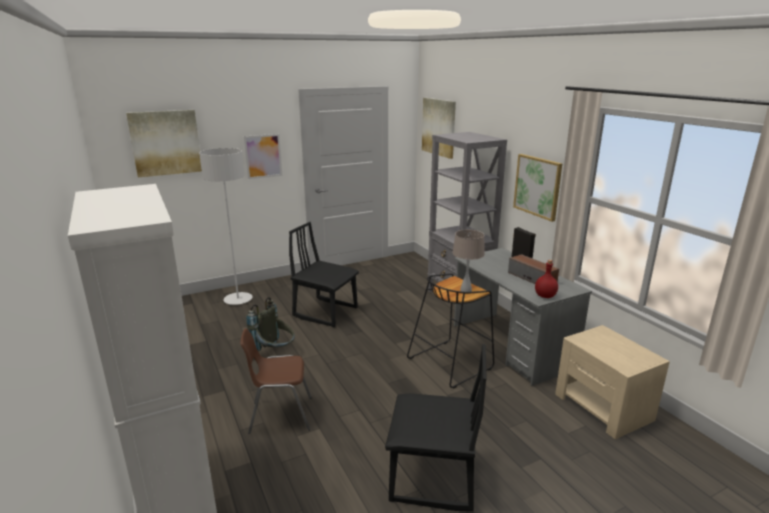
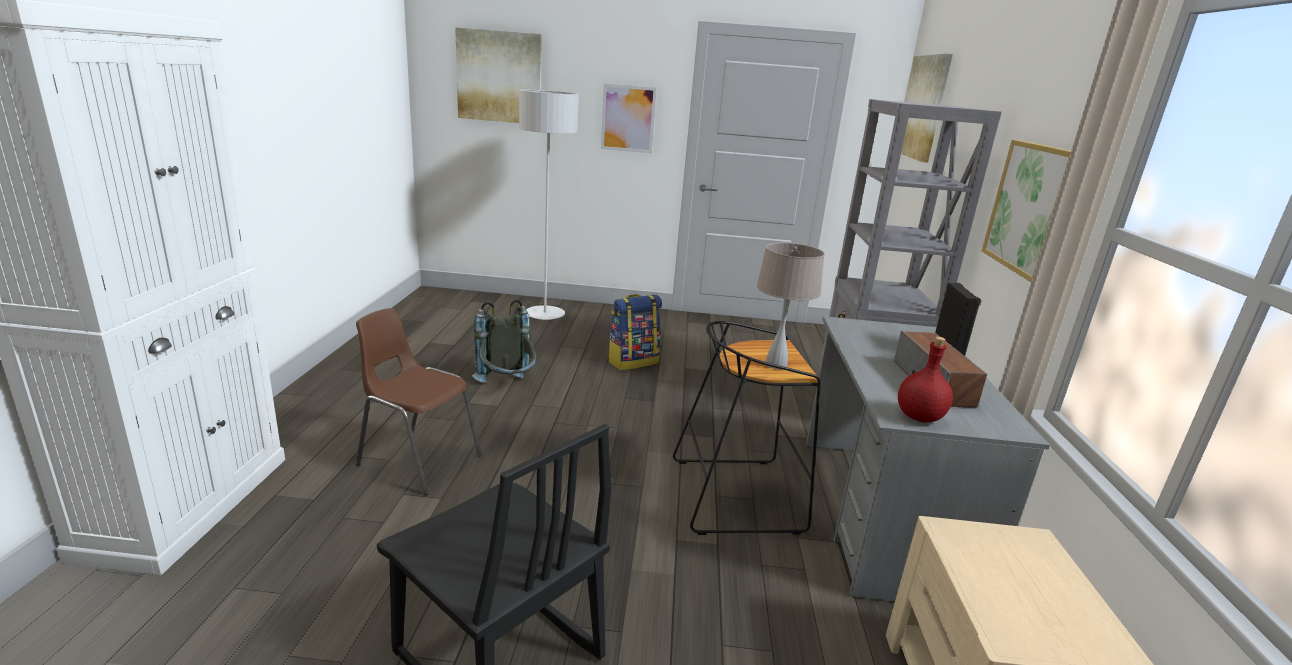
camera: 30 degrees right, 0 degrees up
black chair [289,222,359,327] -> backpack [608,294,662,370]

